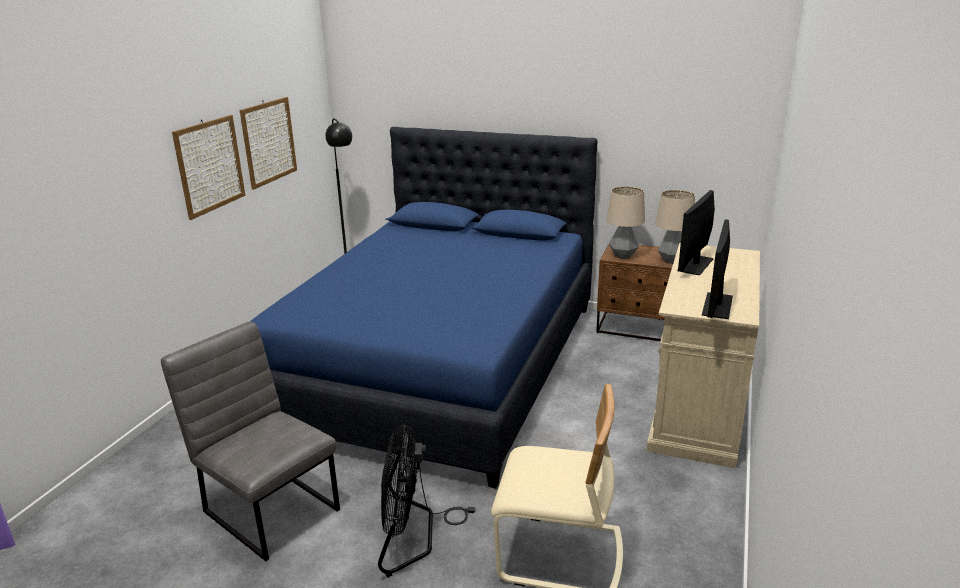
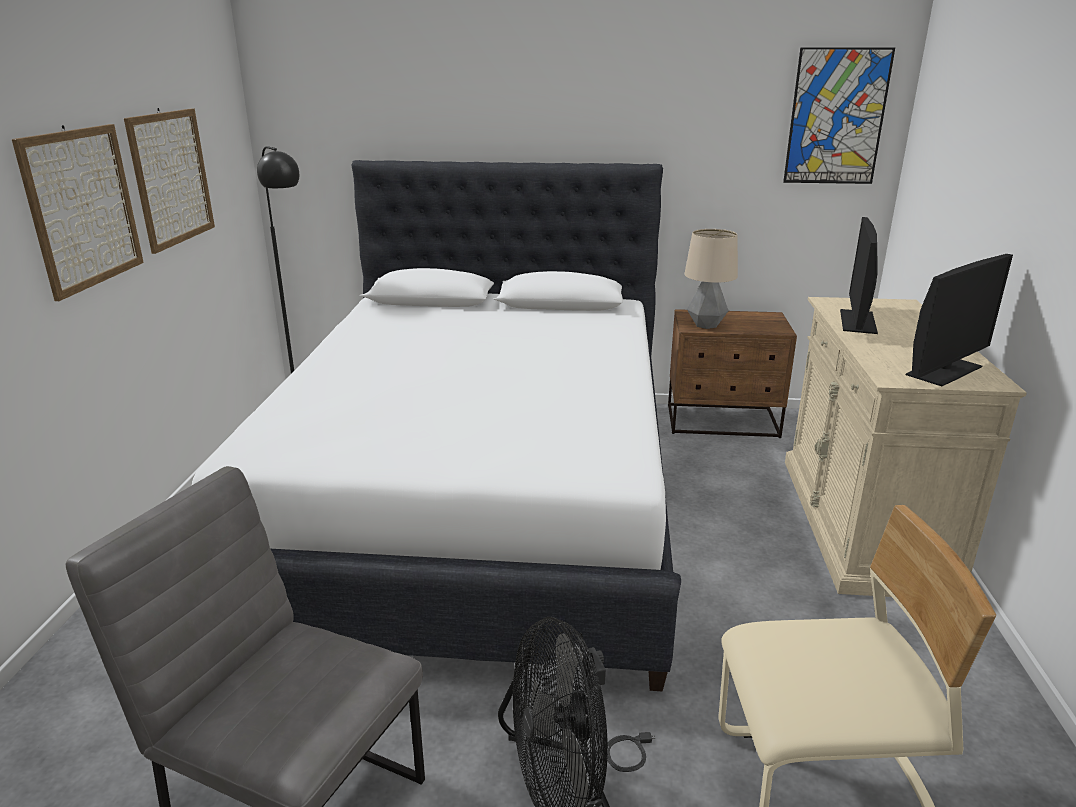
camera: 15 degrees left, 0 degrees up
blue bed [251,127,597,489] -> white bed [192,160,681,691]
table lamp [655,190,695,264] -> none
monitor [702,219,733,319] -> monitor turned 135 degrees counterclockwise [906,254,1013,386]
none -> picture [783,48,895,184]

